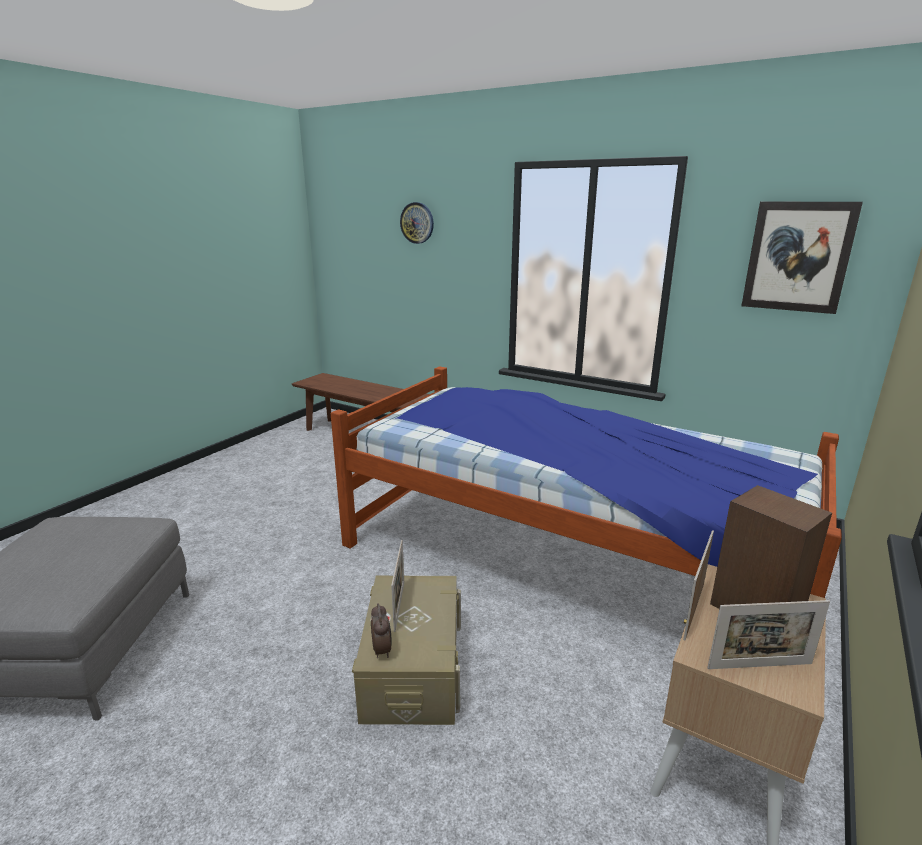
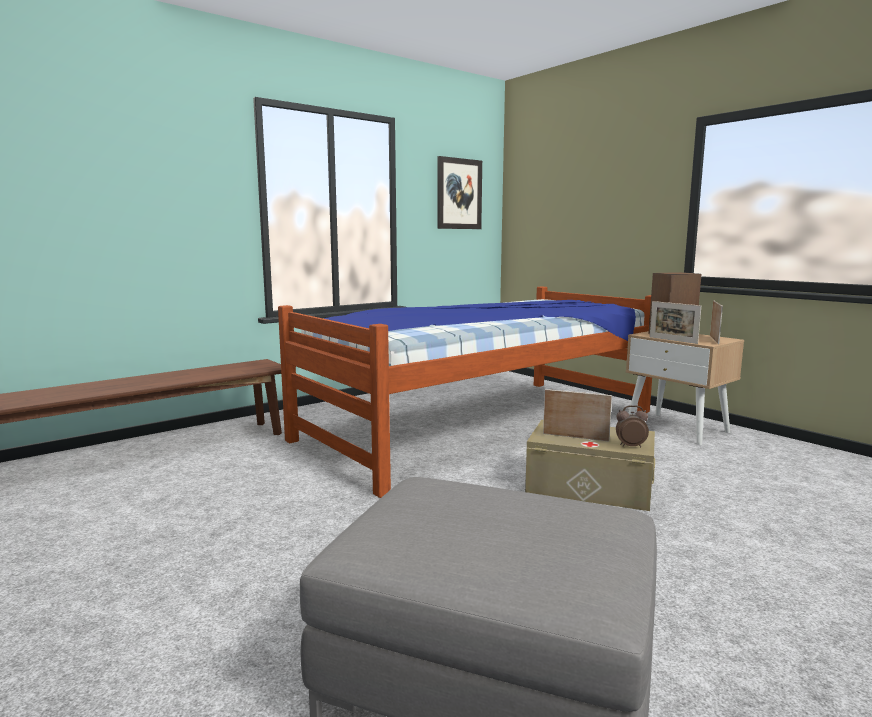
camera: 70 degrees left, 10 degrees down
wall clock [400,202,434,244] -> none

